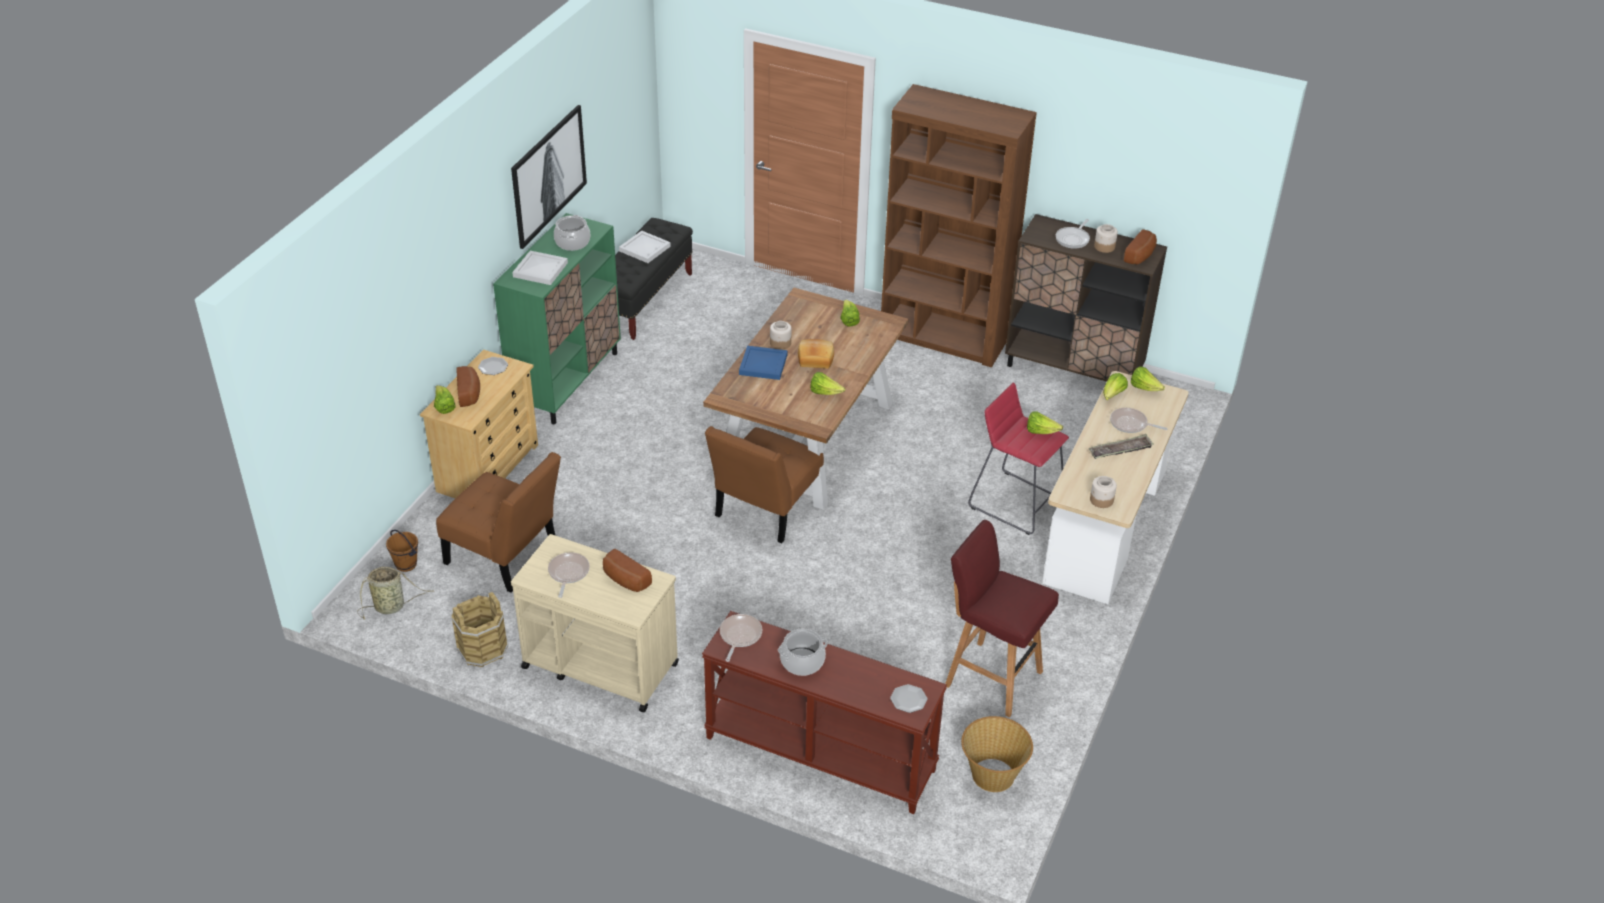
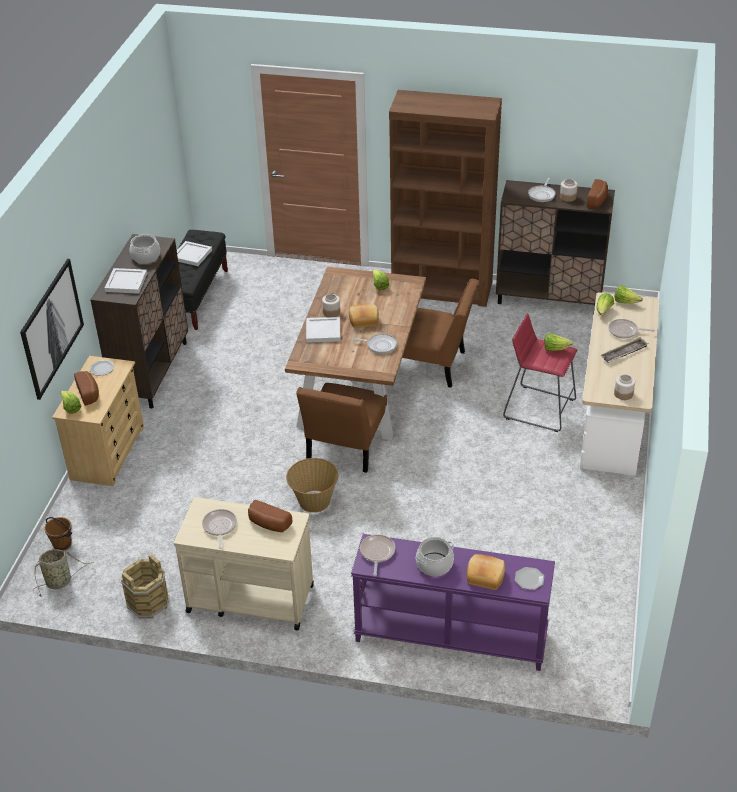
camera: 10 degrees left, 0 degrees up
brown chair [436,452,561,593] -> brown chair moved to [402,279,479,388]
green cabinet [493,213,621,424] -> brown cabinet [91,234,188,409]
picture [511,105,587,249] -> picture moved to [20,259,84,400]
brown console table [702,611,947,814] -> purple console table [351,534,555,671]
blue tray [739,345,787,380] -> white tray [306,317,341,343]
lettuce [810,372,845,395] -> frying pan [352,334,397,354]
red stool [945,520,1059,717] -> none
basket [961,716,1033,792] -> basket moved to [286,458,338,513]
none -> bread [467,554,505,590]

